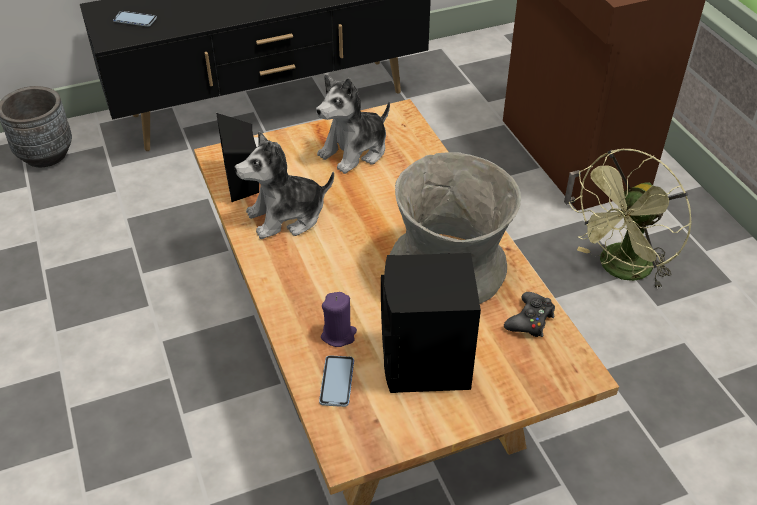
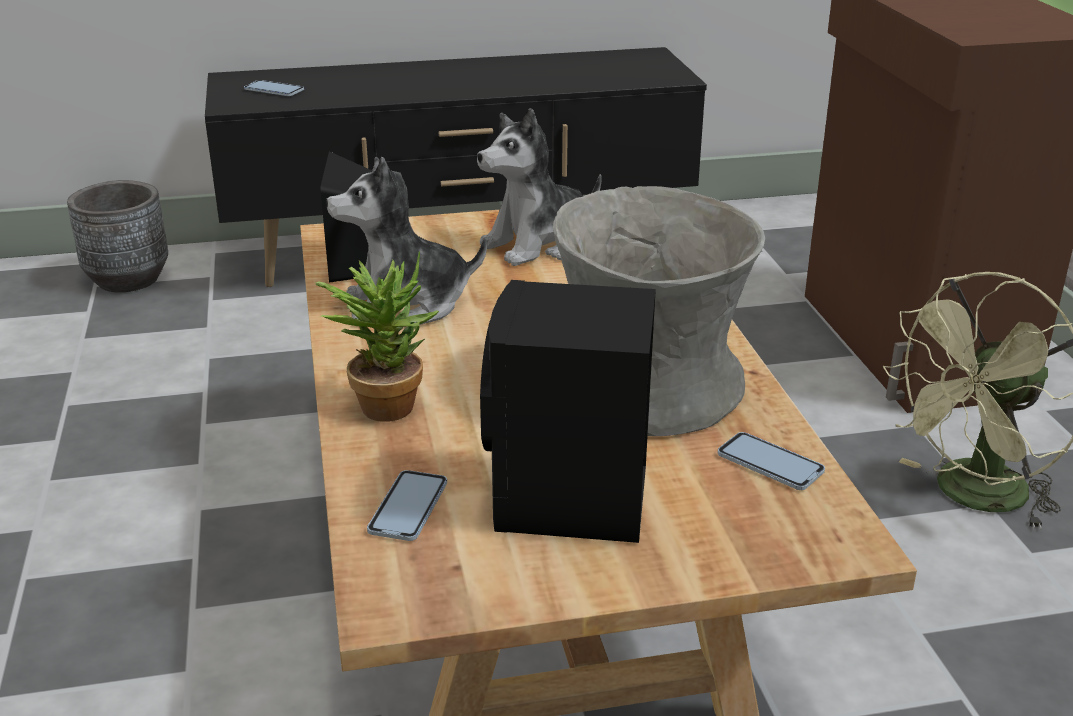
camera: 10 degrees right, 15 degrees down
purple candle [321,292,357,347] -> none
black game controller [504,292,555,337] -> phone [718,432,825,490]
none -> potted plant [315,251,439,422]

